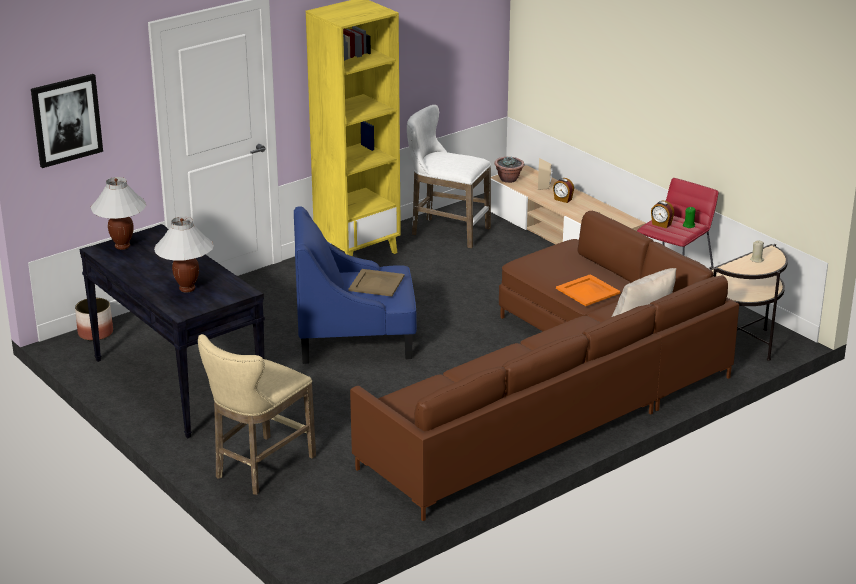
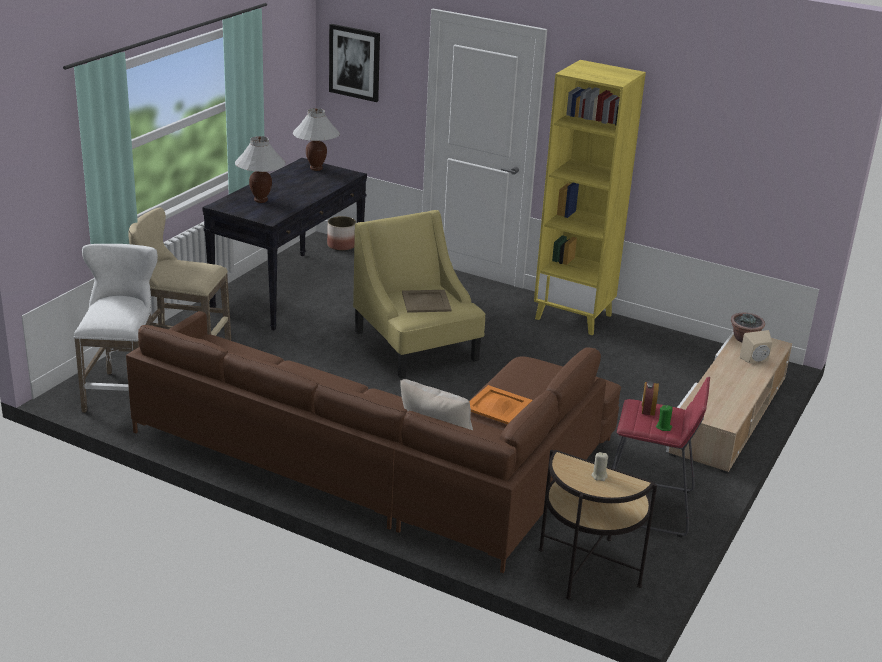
camera: 65 degrees right, 0 degrees up
blue armchair [294,206,417,364] -> yellow armchair [353,210,485,378]
white stool [407,105,491,248] -> white stool moved to [74,244,158,412]
alarm clock [553,178,574,203] -> none

